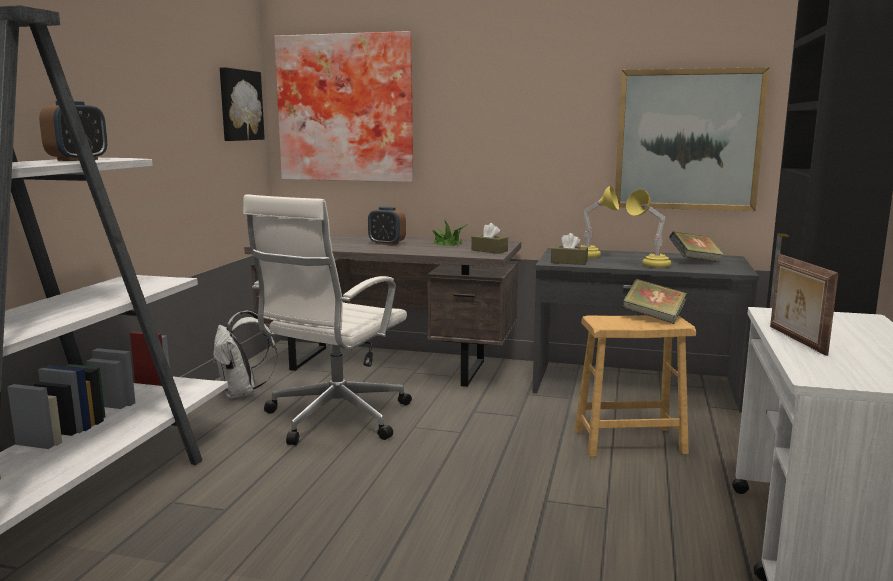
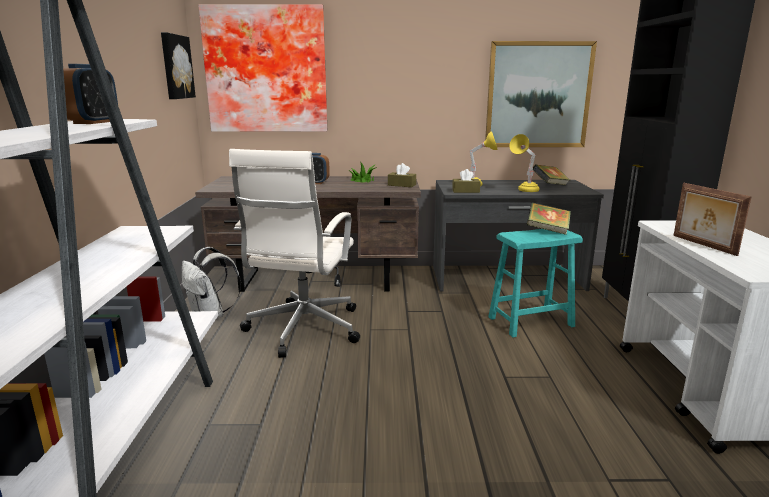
camera: 15 degrees left, 5 degrees up
brown stool [575,315,696,457] -> turquoise stool [488,229,583,337]

